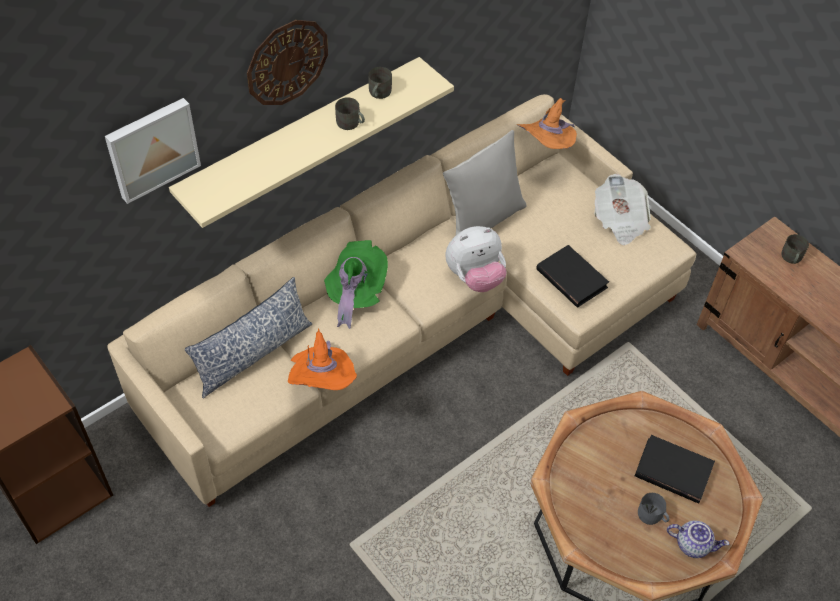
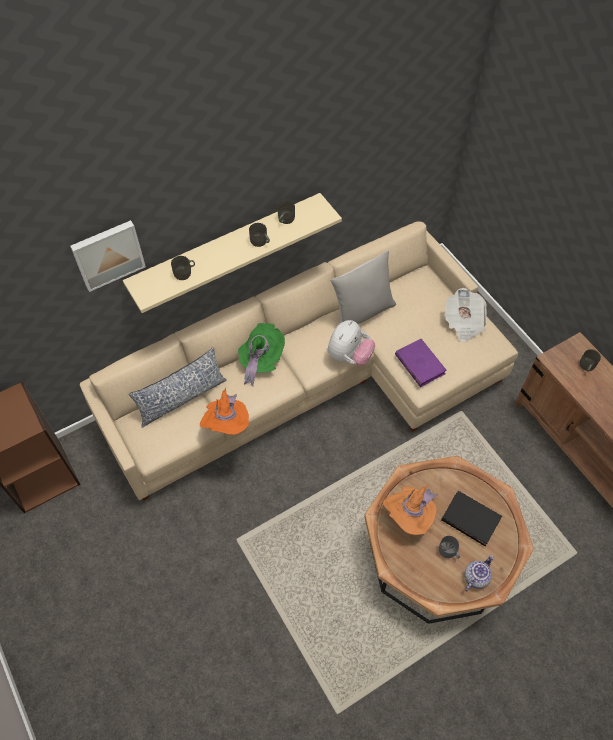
camera: 10 degrees right, 5 degrees up
wall clock [247,20,328,105] -> none
plush toy [446,226,507,292] -> plush toy turned 45 degrees counterclockwise [328,320,375,365]
orange hat [517,98,577,149] -> orange hat moved to [383,485,437,535]
black book [536,245,609,308] -> purple book [395,339,447,387]
teapot [667,521,729,558] -> teapot turned 75 degrees counterclockwise [465,555,494,591]
none -> grey mug [171,256,195,280]

